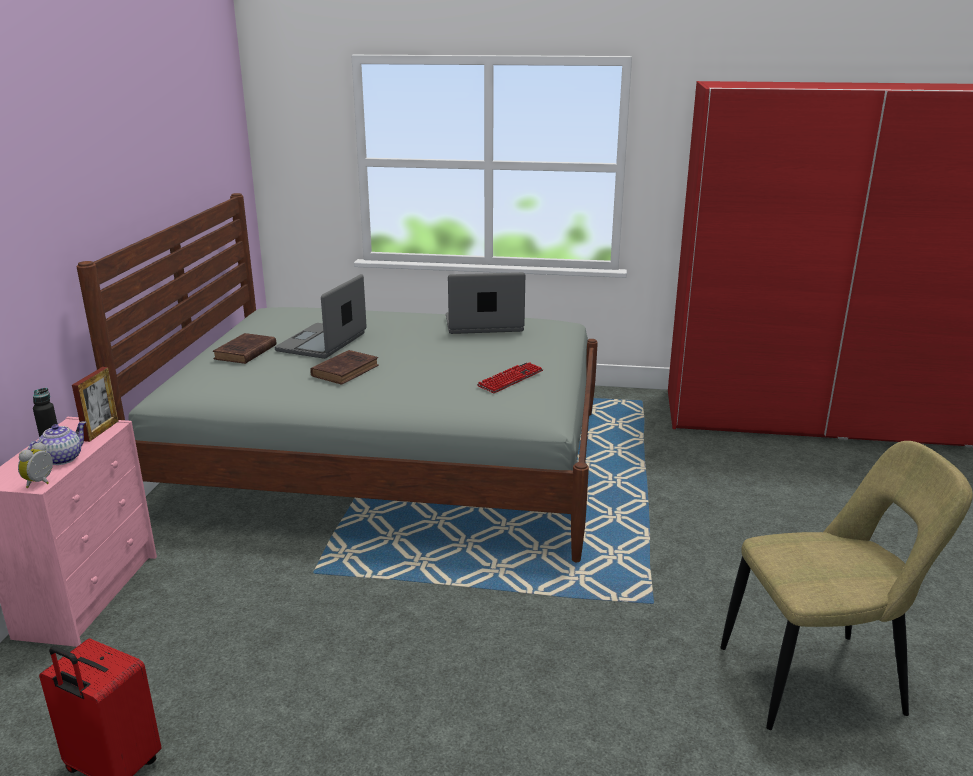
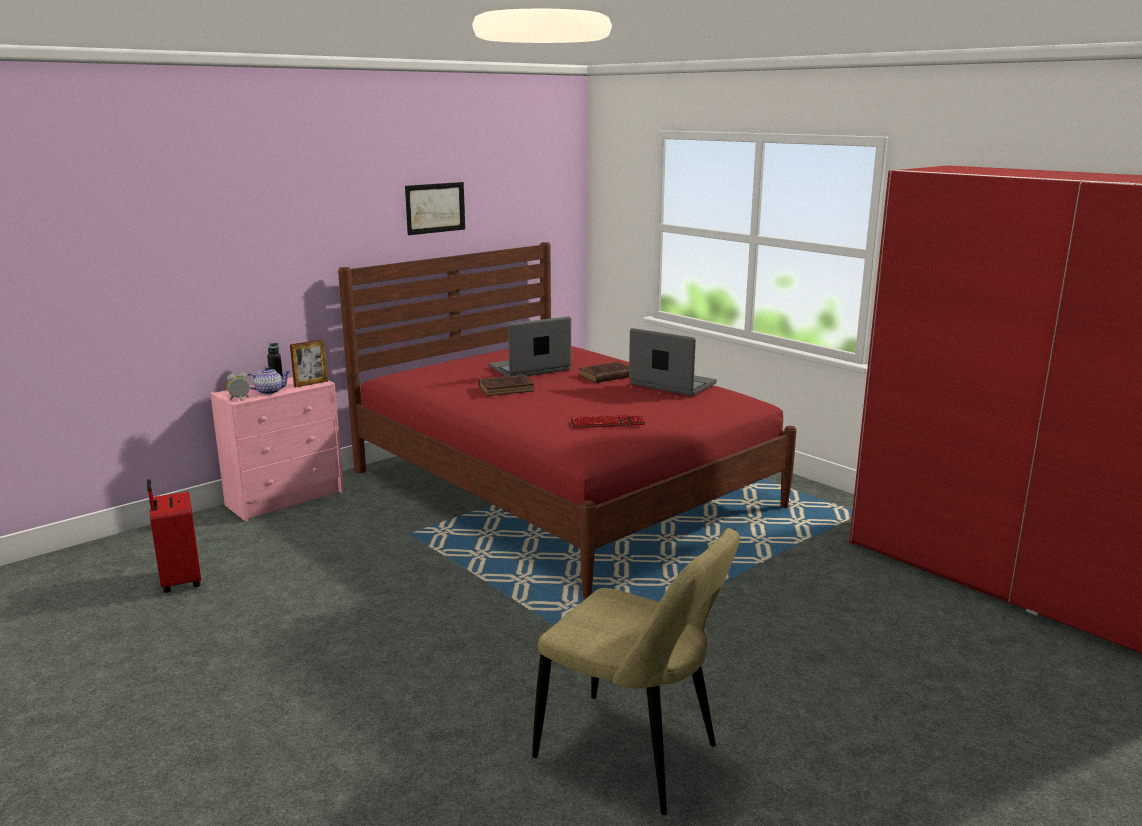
camera: 40 degrees right, 5 degrees down
grey bed [76,193,598,562] -> red bed [338,242,797,599]
brown book [213,333,276,364] -> brown book moved to [579,362,629,383]
none -> picture [405,182,465,235]

